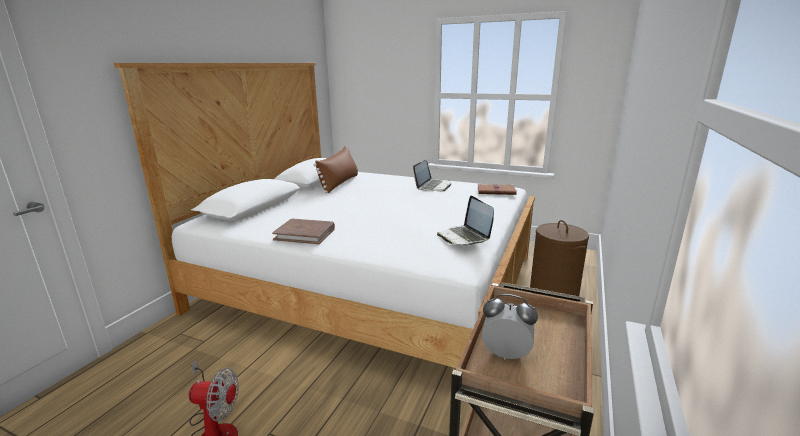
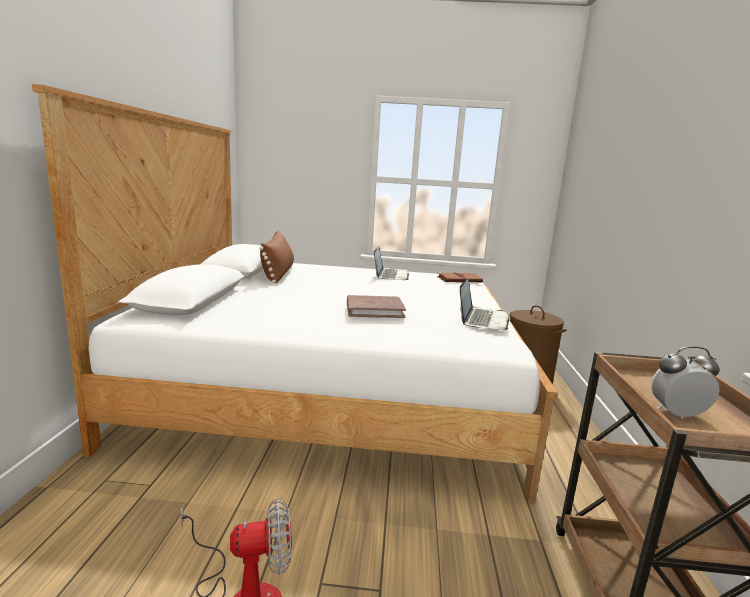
camera: 20 degrees left, 5 degrees down
brown book [272,219,335,244] -> brown book moved to [347,295,406,318]
laptop [437,196,494,246] -> laptop turned 120 degrees counterclockwise [460,278,509,330]

